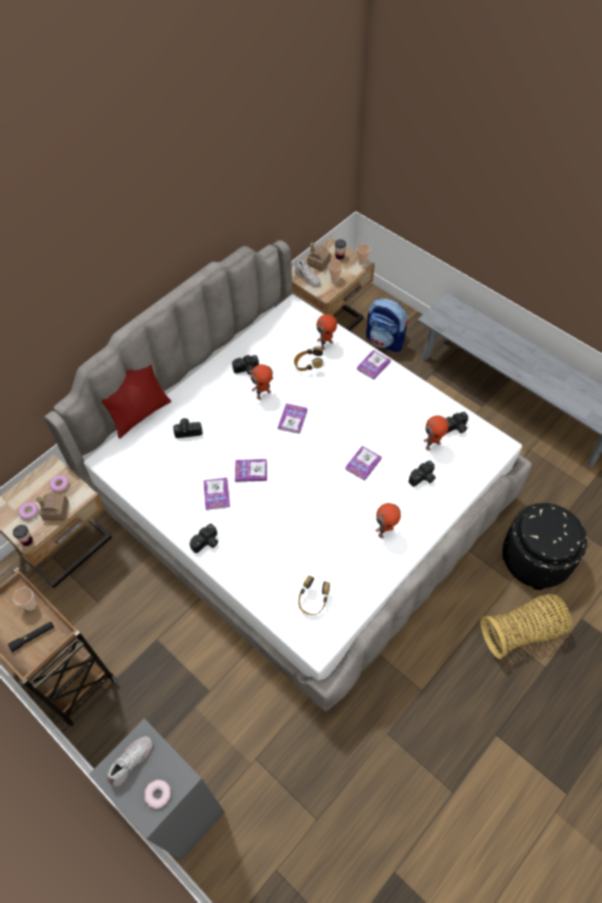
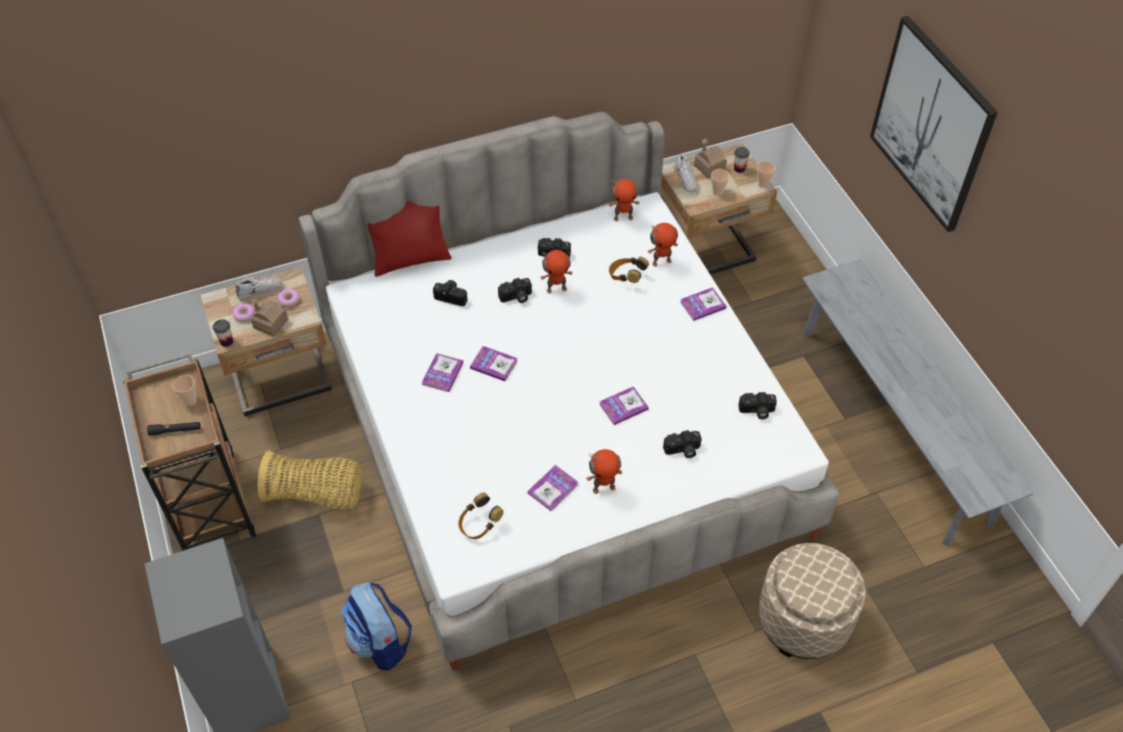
camera: 25 degrees right, 5 degrees down
white shoe [107,736,153,787] -> white shoe moved to [235,276,282,301]
donut [144,780,171,809] -> none
camera [189,524,218,553] -> camera moved to [498,278,532,303]
book [278,403,308,434] -> book moved to [528,465,579,511]
backpack [366,298,409,353] -> backpack moved to [341,582,412,671]
toy robot [423,415,449,451] -> toy robot moved to [609,178,640,221]
basket [481,594,572,659] -> basket moved to [258,450,362,509]
black ottoman [502,503,587,590] -> beige ottoman [758,543,866,659]
none -> picture [870,16,998,232]

